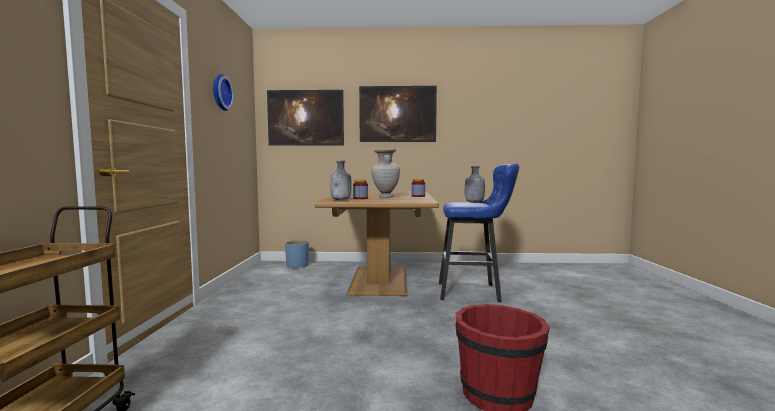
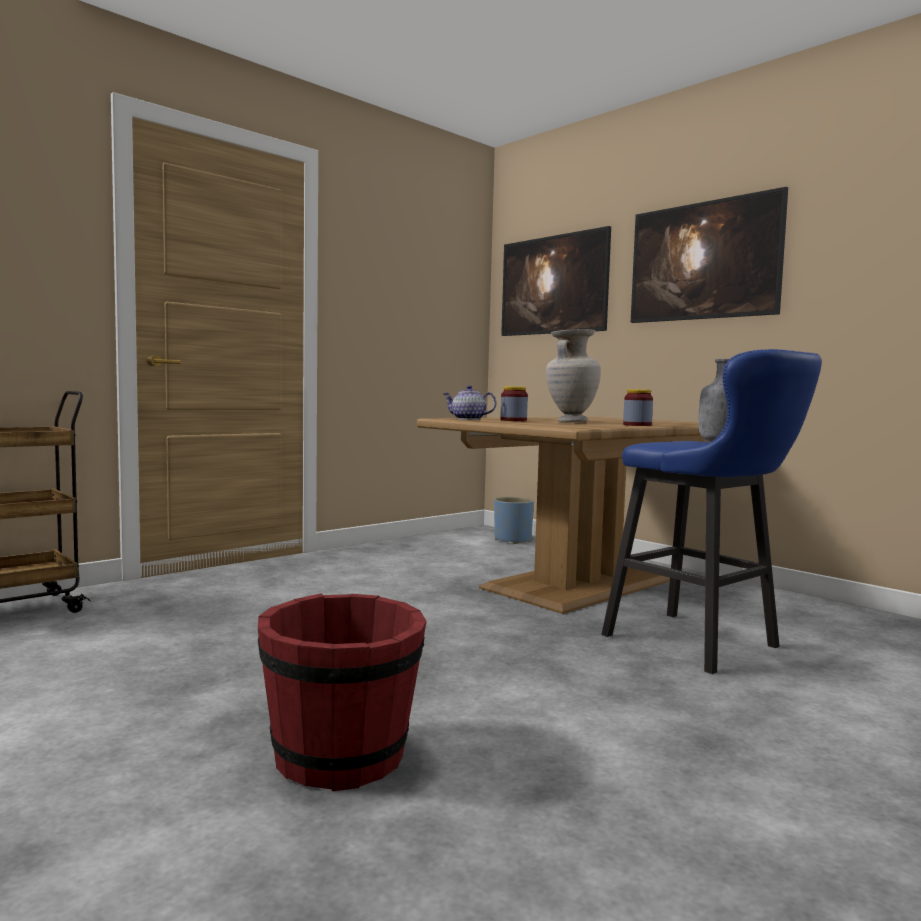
camera: 45 degrees right, 0 degrees up
wall clock [213,74,234,111] -> none
grey bottle [330,161,352,200] -> teapot [443,385,496,420]

